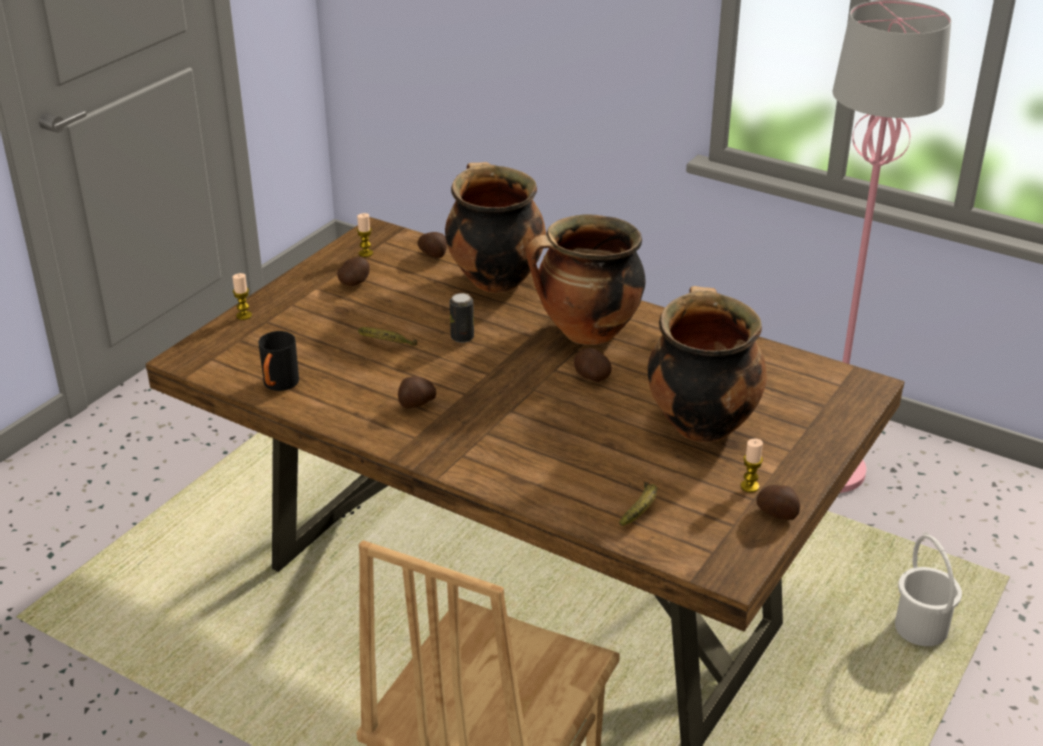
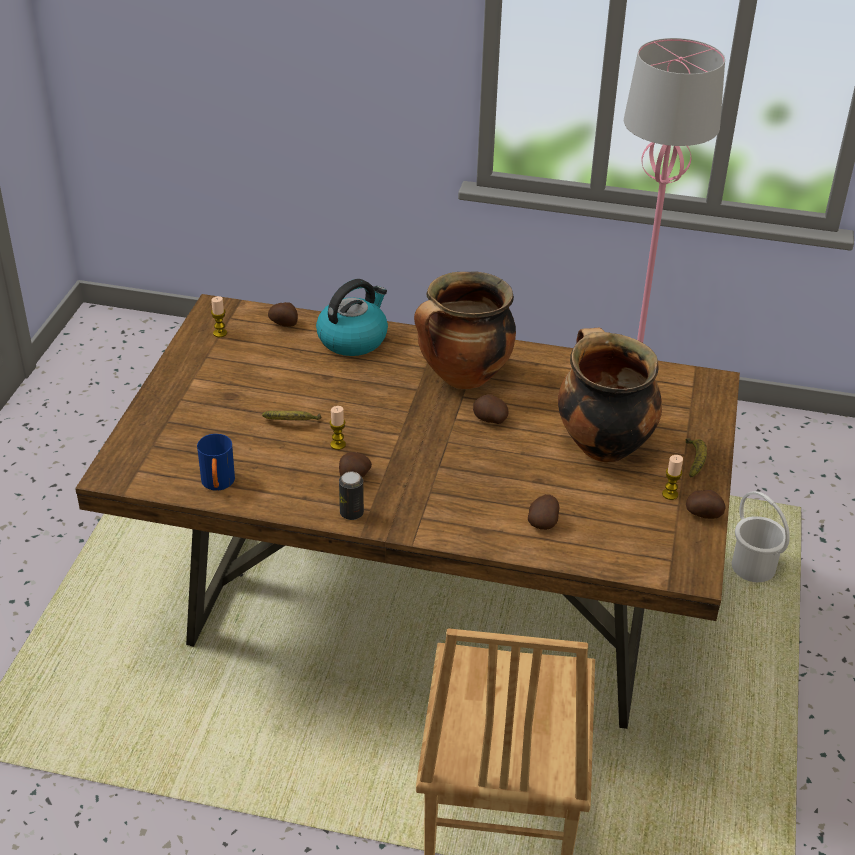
camera: 20 degrees left, 5 degrees up
candle [232,273,252,320] -> candle moved to [330,406,346,450]
black mug [258,331,299,391] -> blue mug [197,434,235,491]
potato [337,257,370,286] -> potato moved to [528,494,559,530]
cooking pot [445,162,546,293] -> kettle [316,279,388,356]
can [450,293,474,343] -> can moved to [339,472,364,520]
banana [619,482,657,526] -> banana moved to [686,438,707,478]

